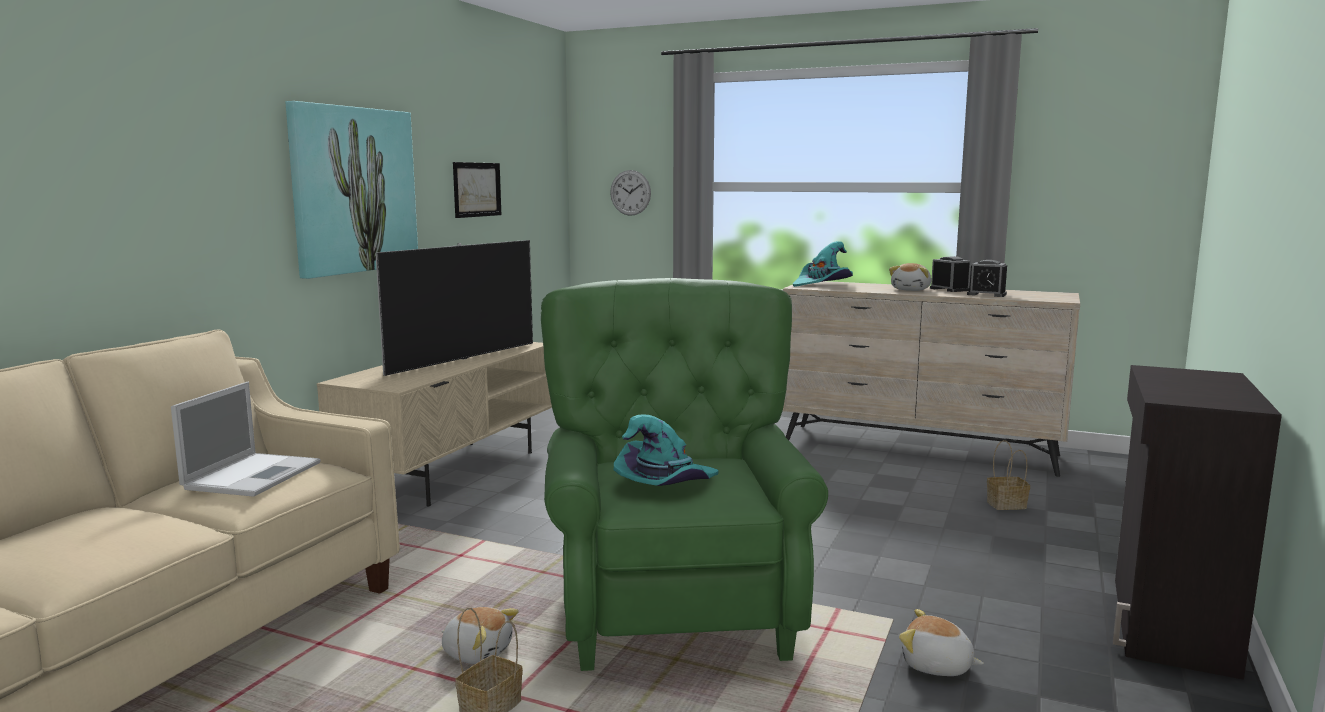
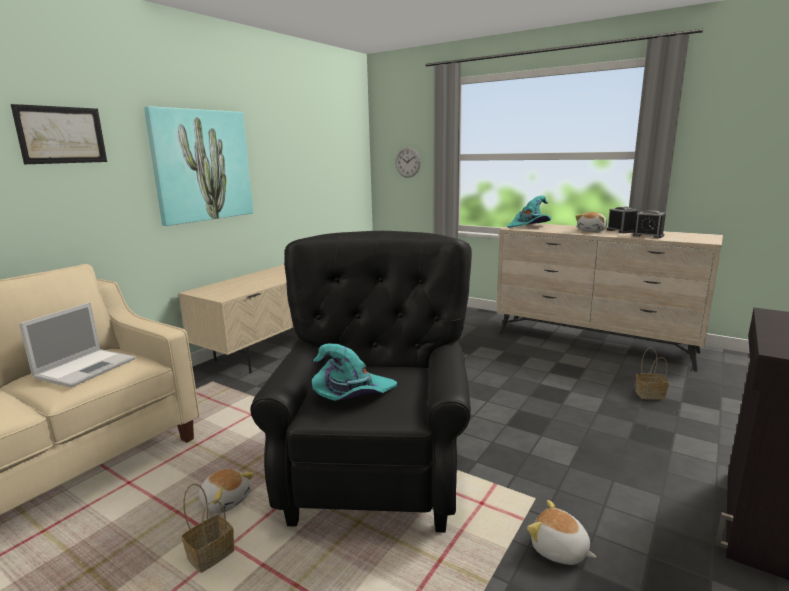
camera: 10 degrees right, 5 degrees up
television [375,240,533,376] -> none
picture [453,162,501,218] -> picture moved to [11,104,107,164]
green armchair [541,278,828,671] -> black armchair [250,231,472,532]

